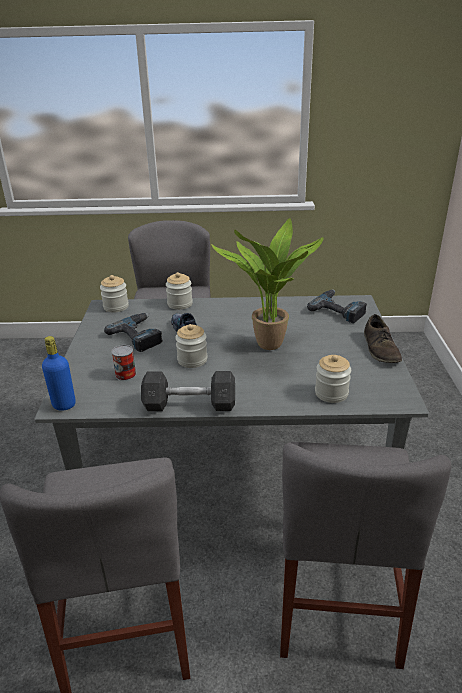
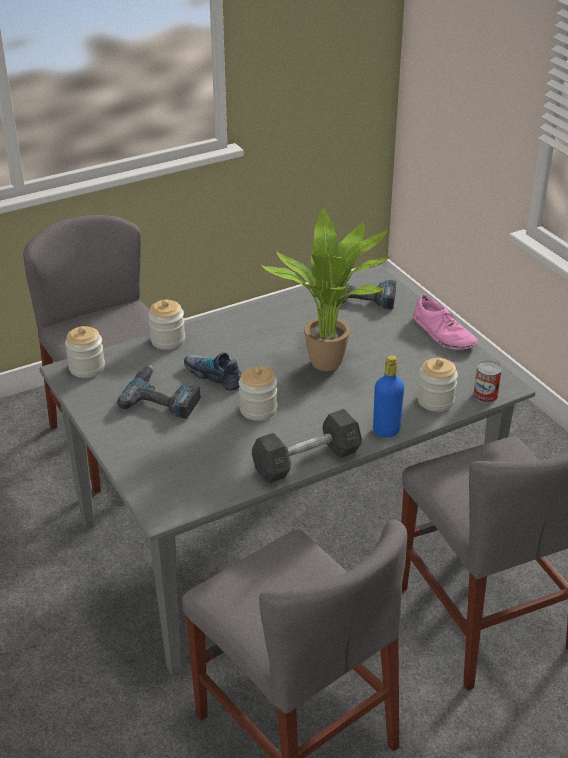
camera: 30 degrees left, 5 degrees up
blue bottle [42,336,76,411] -> blue bottle moved to [373,355,404,438]
can [111,345,136,381] -> can moved to [473,360,502,403]
brown shoe [364,314,402,363] -> pink shoe [413,295,478,350]

